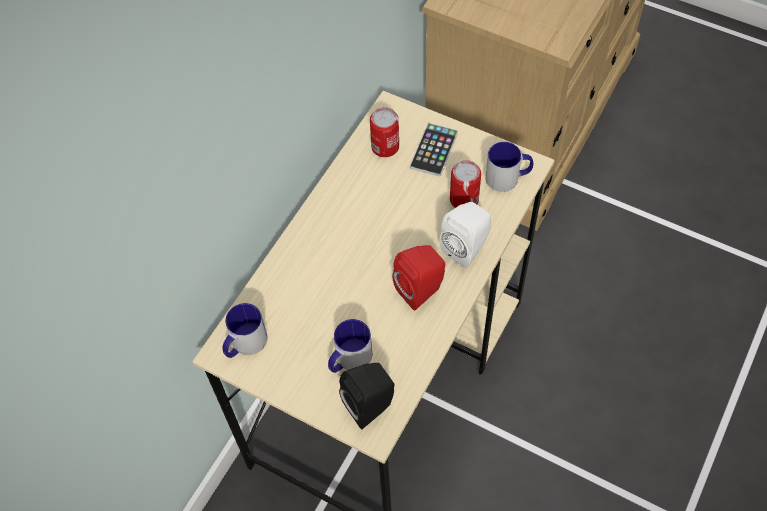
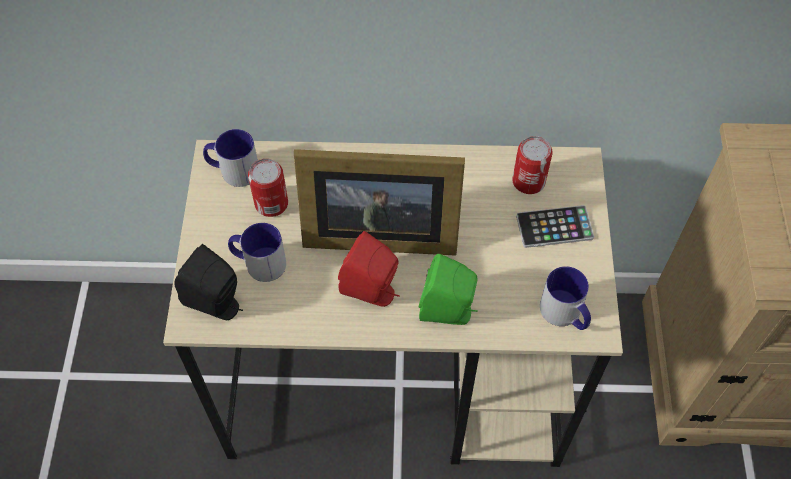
camera: 60 degrees right, 0 degrees up
white speaker [440,202,491,268] -> green speaker [419,254,478,325]
can [450,160,481,208] -> can moved to [248,159,288,217]
none -> picture frame [294,149,465,256]

